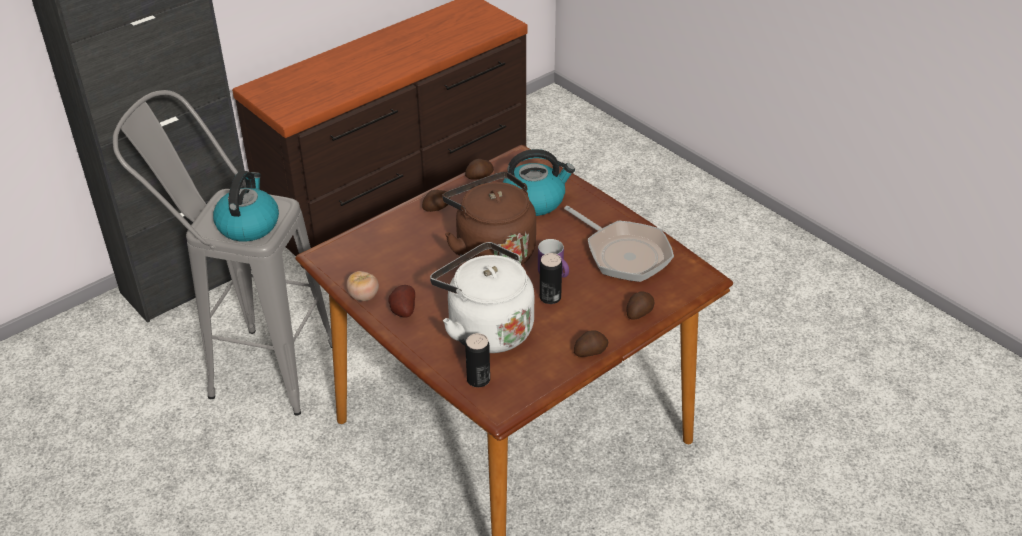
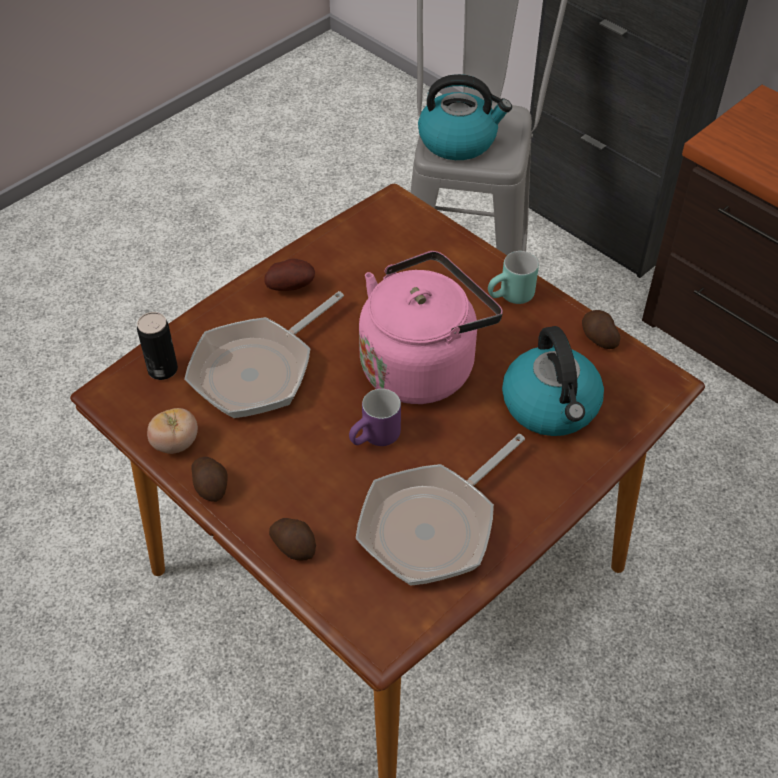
camera: 85 degrees right, 10 degrees up
tomato [346,271,379,301] -> tomato moved to [147,408,198,454]
potato [422,190,450,212] -> turquoise mug [488,251,539,304]
white kettle [430,242,534,353] -> frying pan [185,291,344,418]
brown kettle [443,172,536,265] -> pink kettle [359,251,503,404]
can [540,253,562,304] -> none

